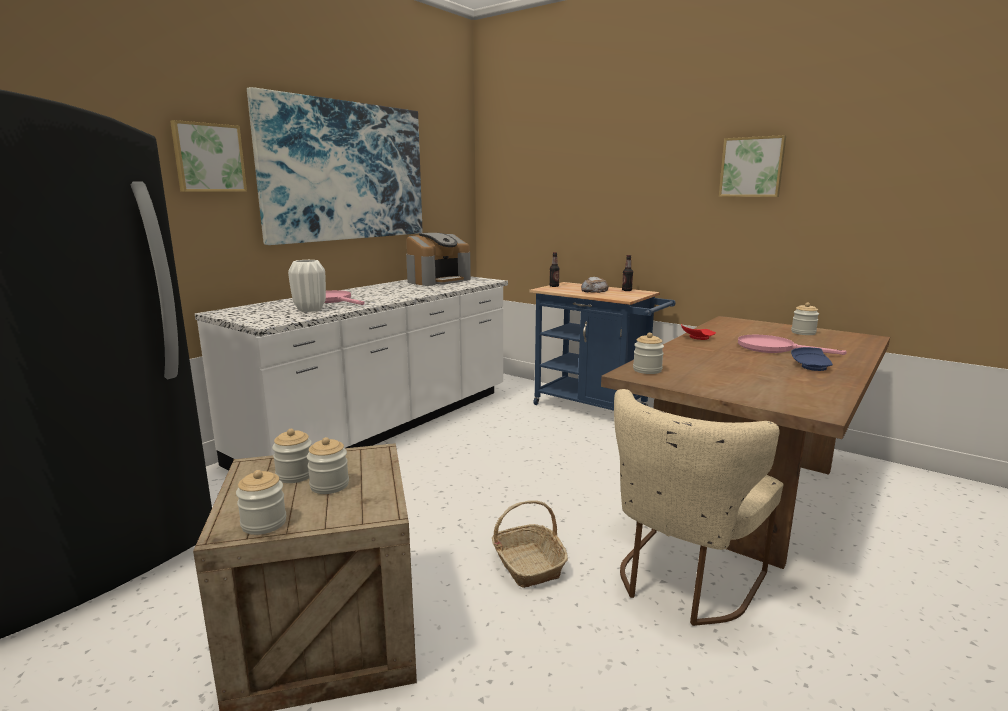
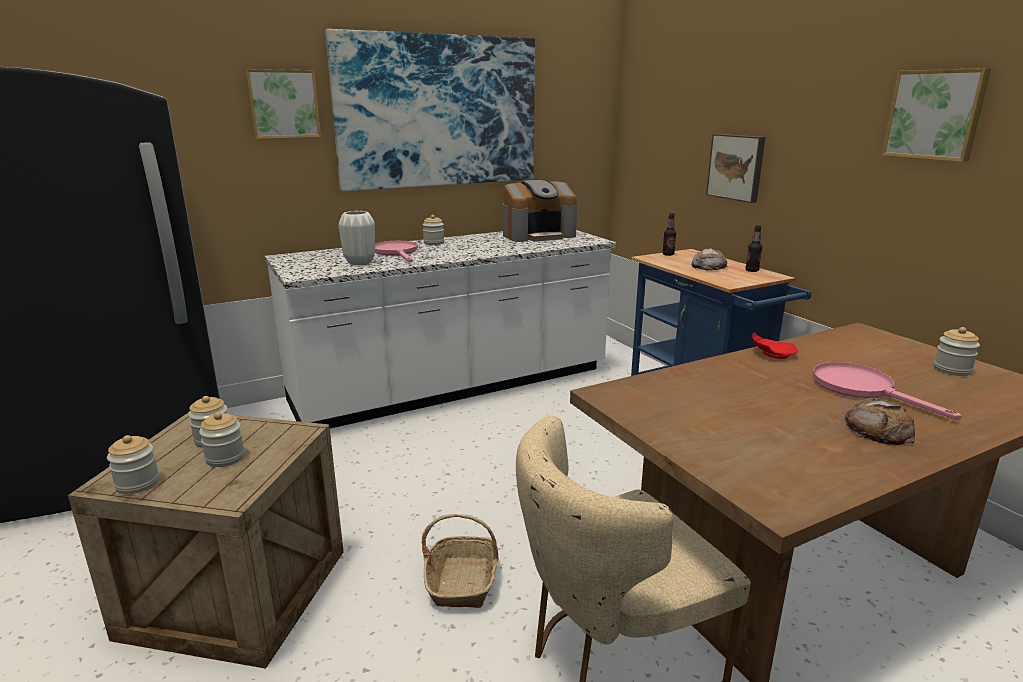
camera: 25 degrees right, 5 degrees up
jar [633,332,664,374] -> jar moved to [423,215,444,245]
blue plate [791,347,833,371] -> bread [844,398,915,445]
none -> picture [706,134,765,203]

